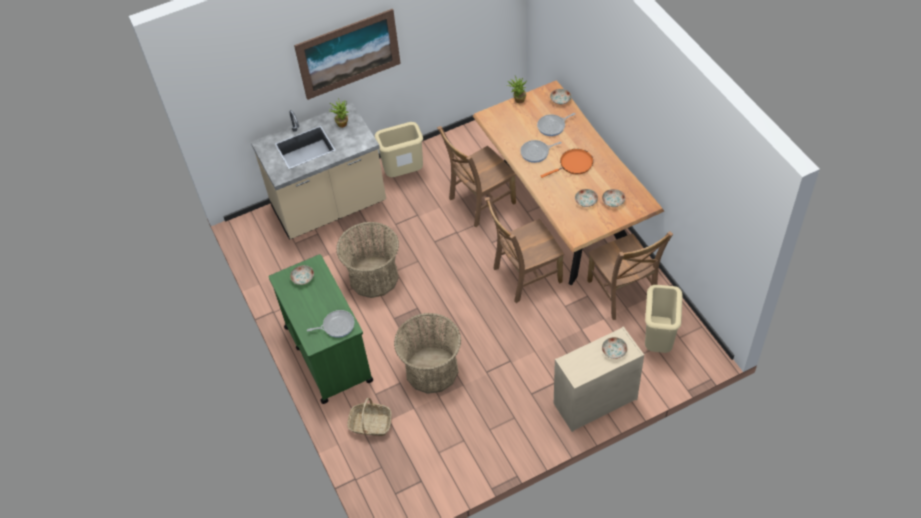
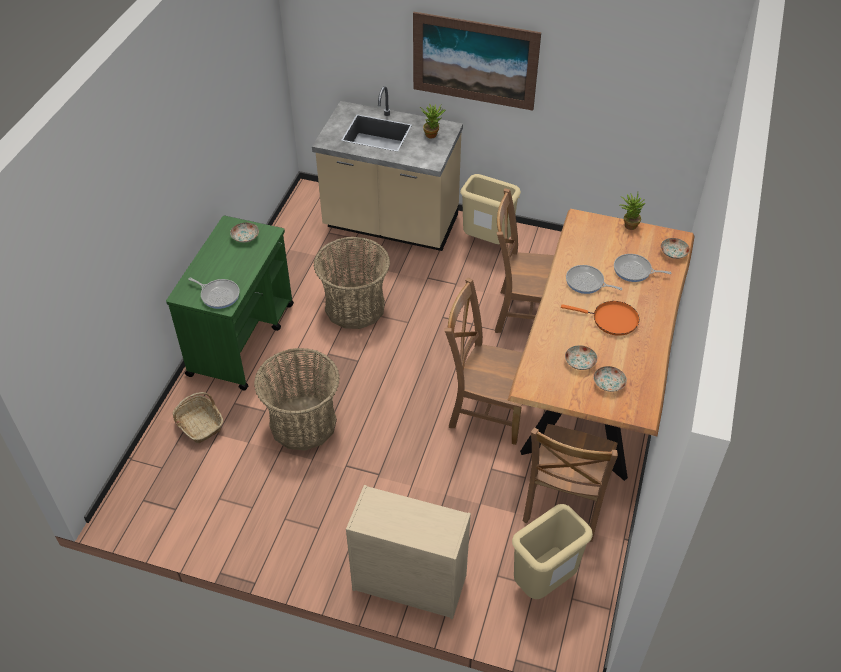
camera: 40 degrees right, 5 degrees down
plate [602,337,627,359] -> none

